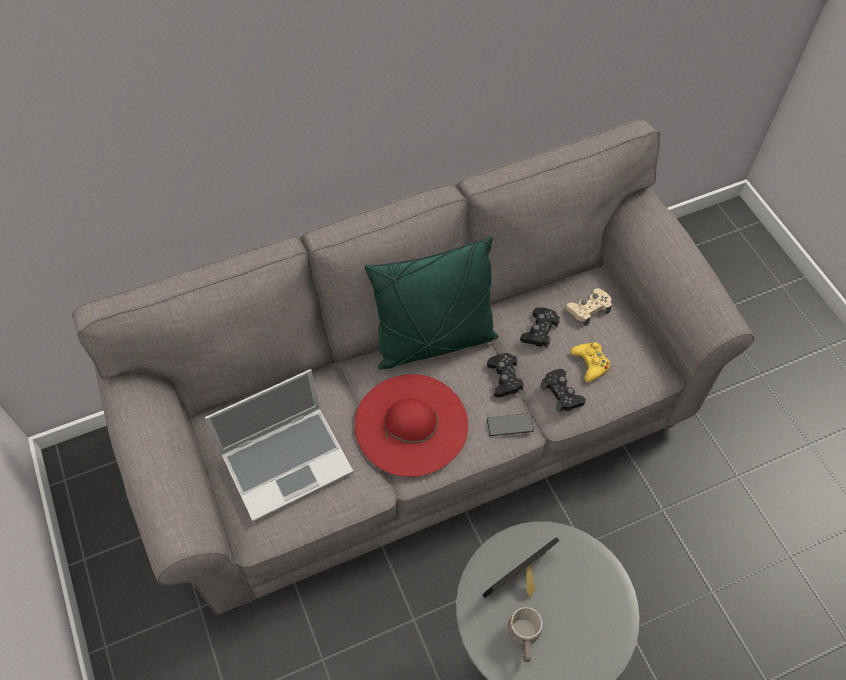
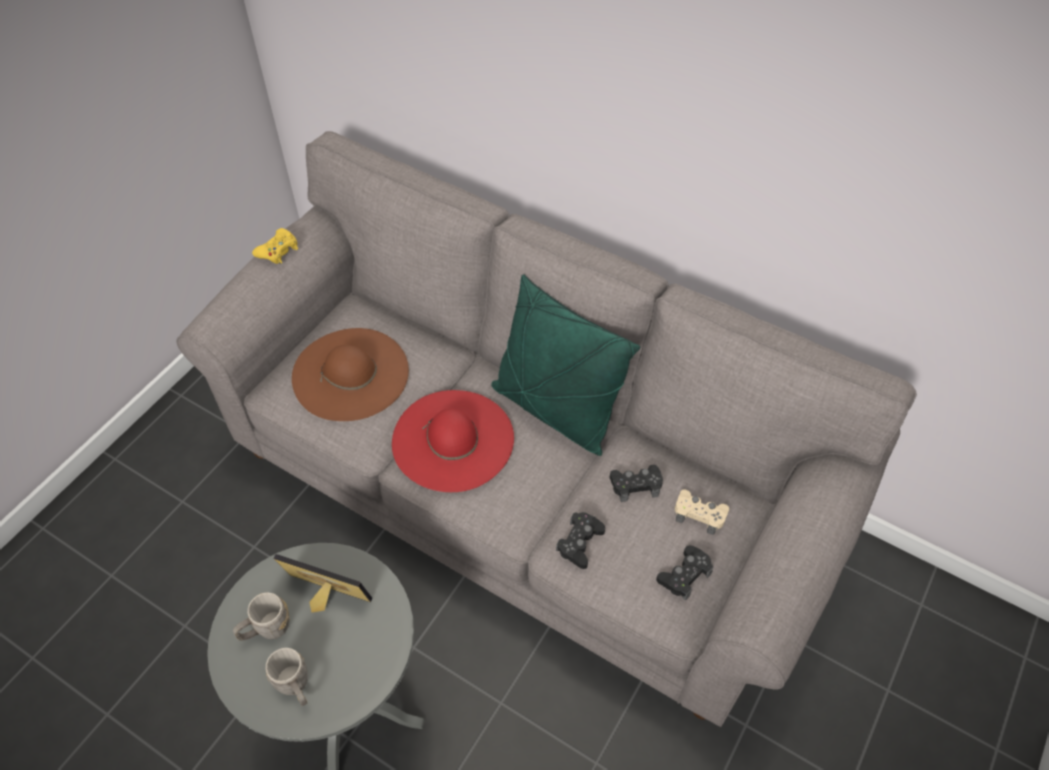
camera: 55 degrees right, 5 degrees down
laptop [205,369,354,522] -> brown hat [292,328,409,421]
black game controller [487,353,524,398] -> black game controller moved to [656,545,713,600]
phone [487,413,534,436] -> none
yellow game controller [570,342,610,382] -> yellow game controller moved to [252,228,298,264]
none -> grey mug [266,648,308,706]

